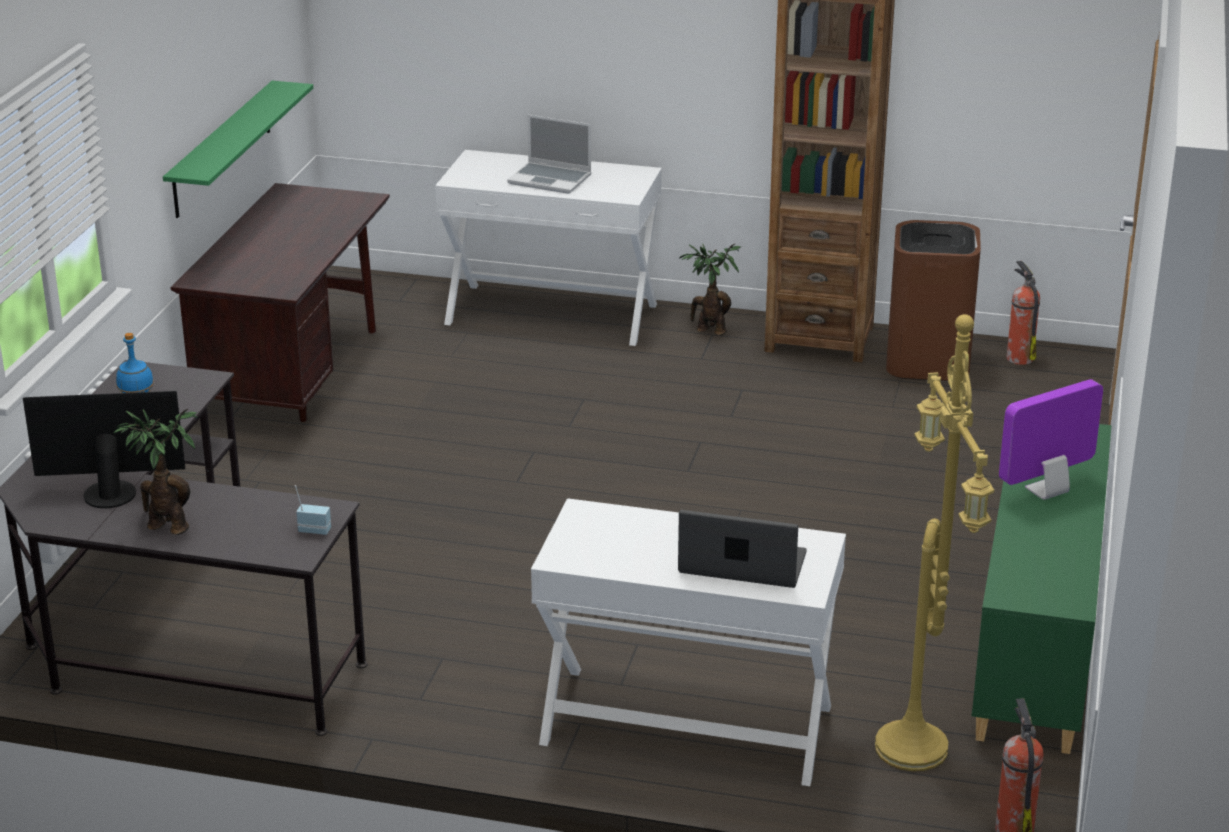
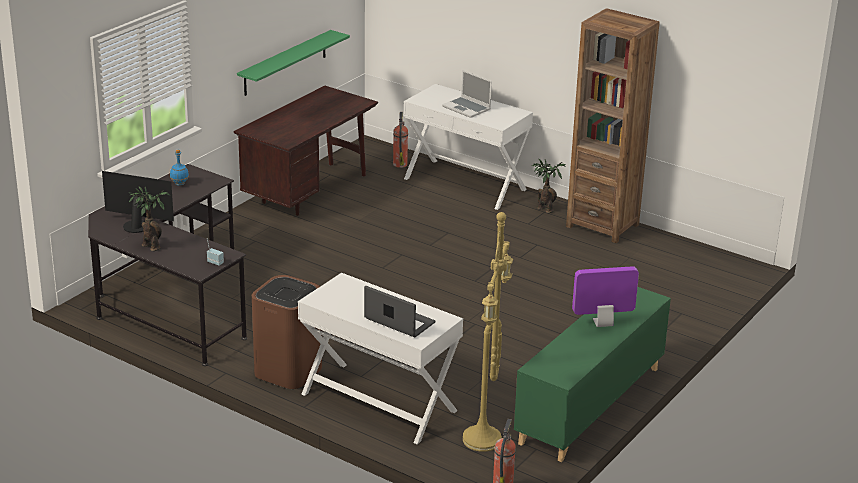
camera: 20 degrees right, 0 degrees up
brown trash can [886,220,981,382] -> brown trash can moved to [252,275,322,389]
fire extinguisher [1006,261,1040,365] -> fire extinguisher moved to [393,112,408,168]

